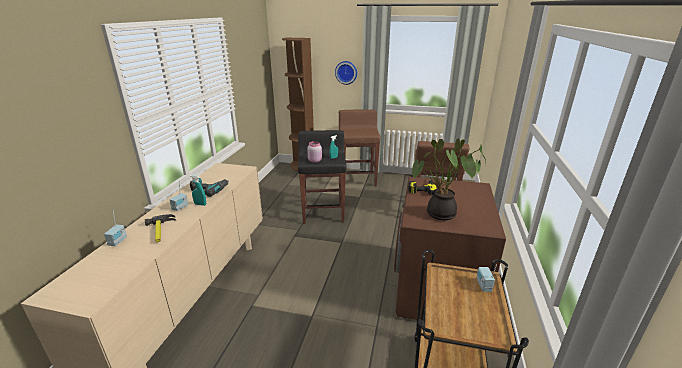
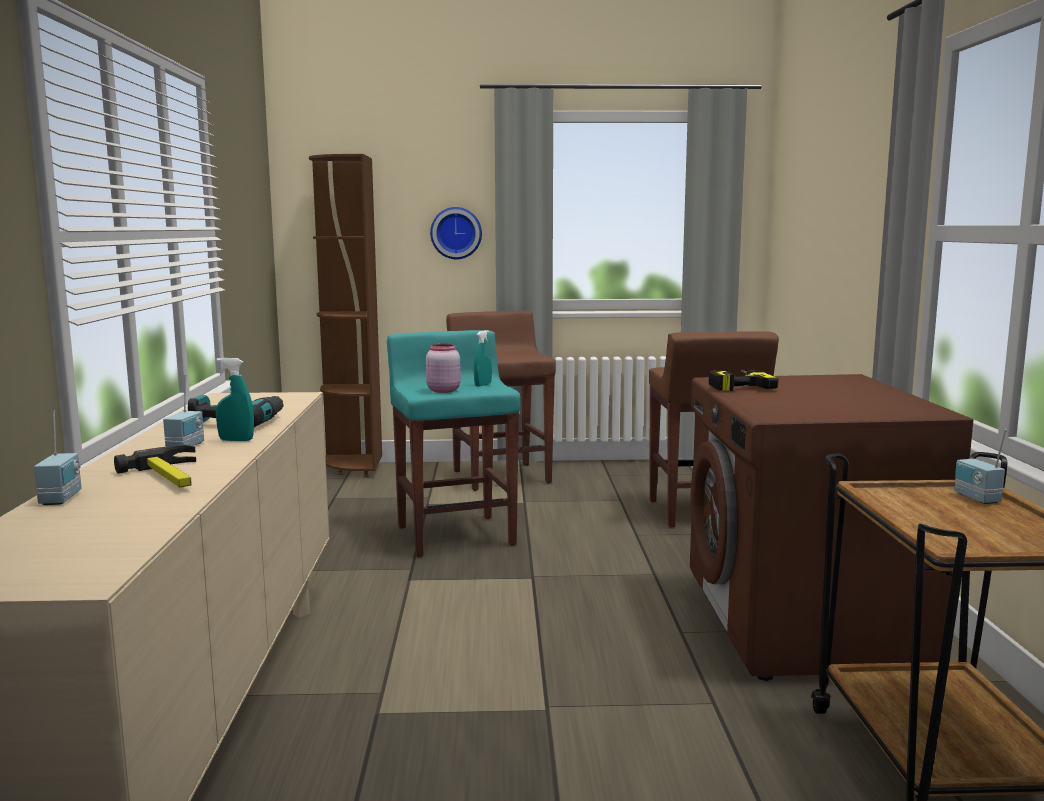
camera: 15 degrees left, 15 degrees down
black stool [298,130,347,224] -> turquoise stool [387,330,520,557]
potted plant [412,139,486,220] -> none

